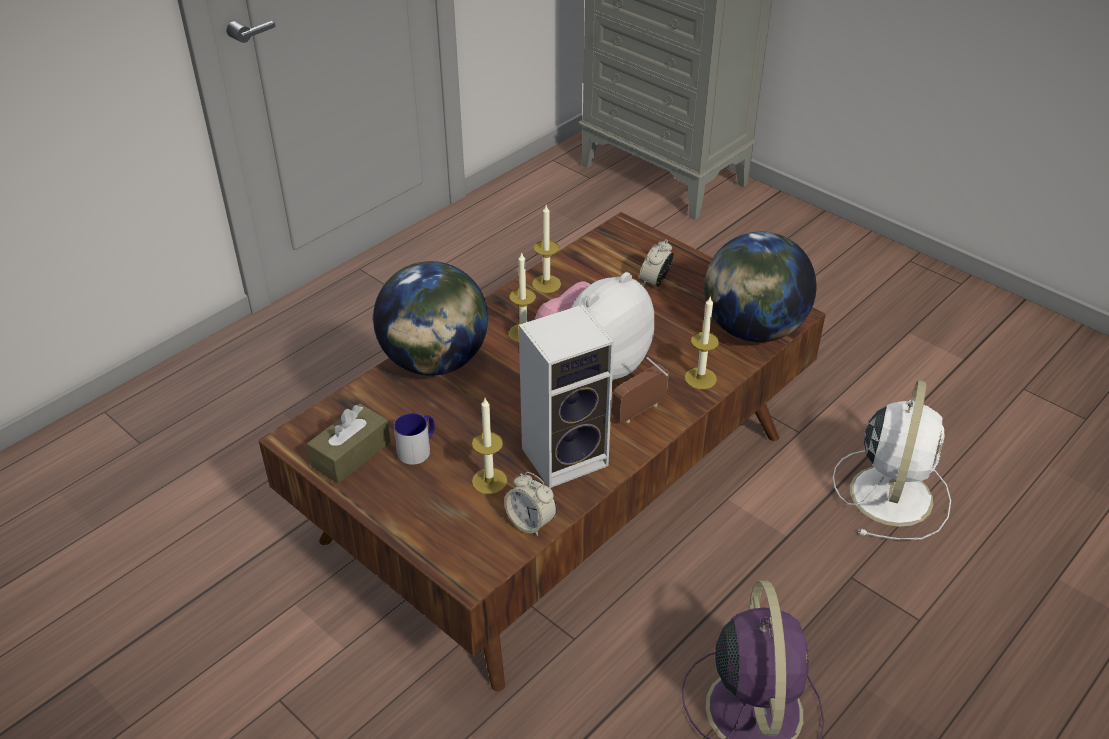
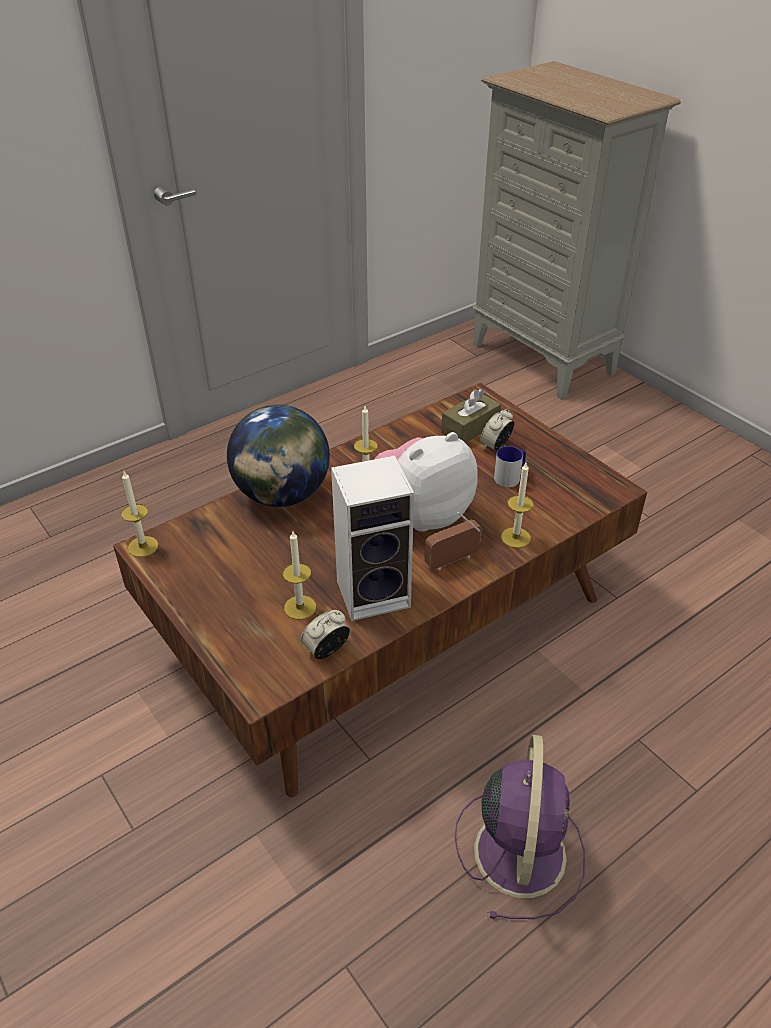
camera: 10 degrees right, 0 degrees up
brown tissue box [307,404,391,484] -> brown tissue box moved to [441,388,501,443]
mug [394,413,435,465] -> mug moved to [494,446,526,487]
alarm clock [504,472,557,536] -> alarm clock turned 90 degrees clockwise [301,610,350,659]
candle [532,205,561,293] -> candle moved to [121,471,158,557]
globe [704,232,817,342] -> none
white fan [833,380,951,540] -> none

